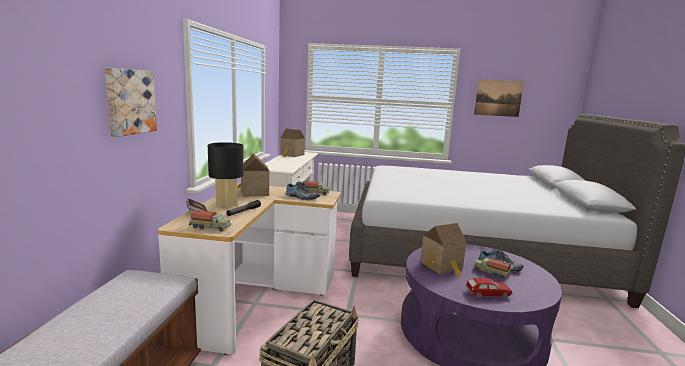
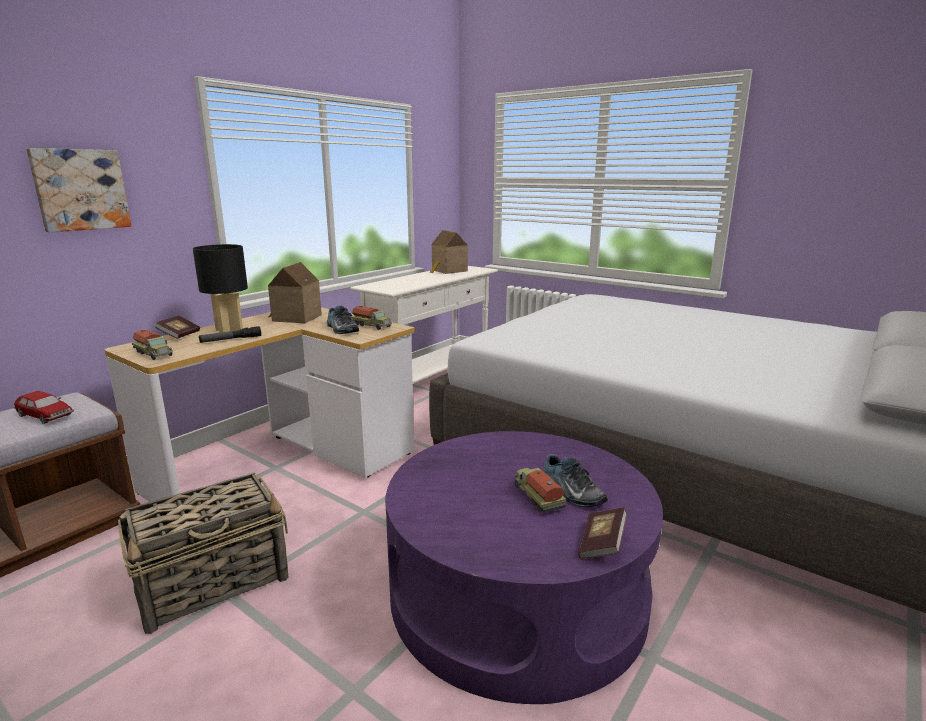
camera: 30 degrees right, 5 degrees up
toy house [421,223,466,277] -> none
toy car [465,278,513,299] -> toy car moved to [14,391,74,424]
picture [474,79,524,117] -> none
none -> book [578,507,627,559]

